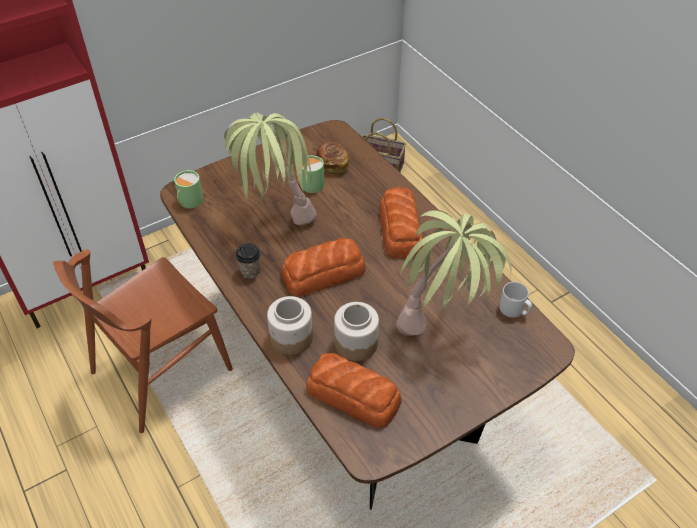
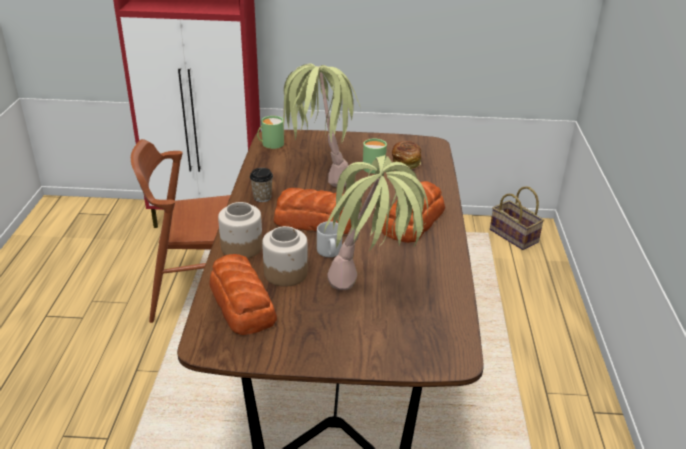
camera: 35 degrees right, 15 degrees down
grey mug [499,282,532,318] -> grey mug moved to [317,221,342,257]

